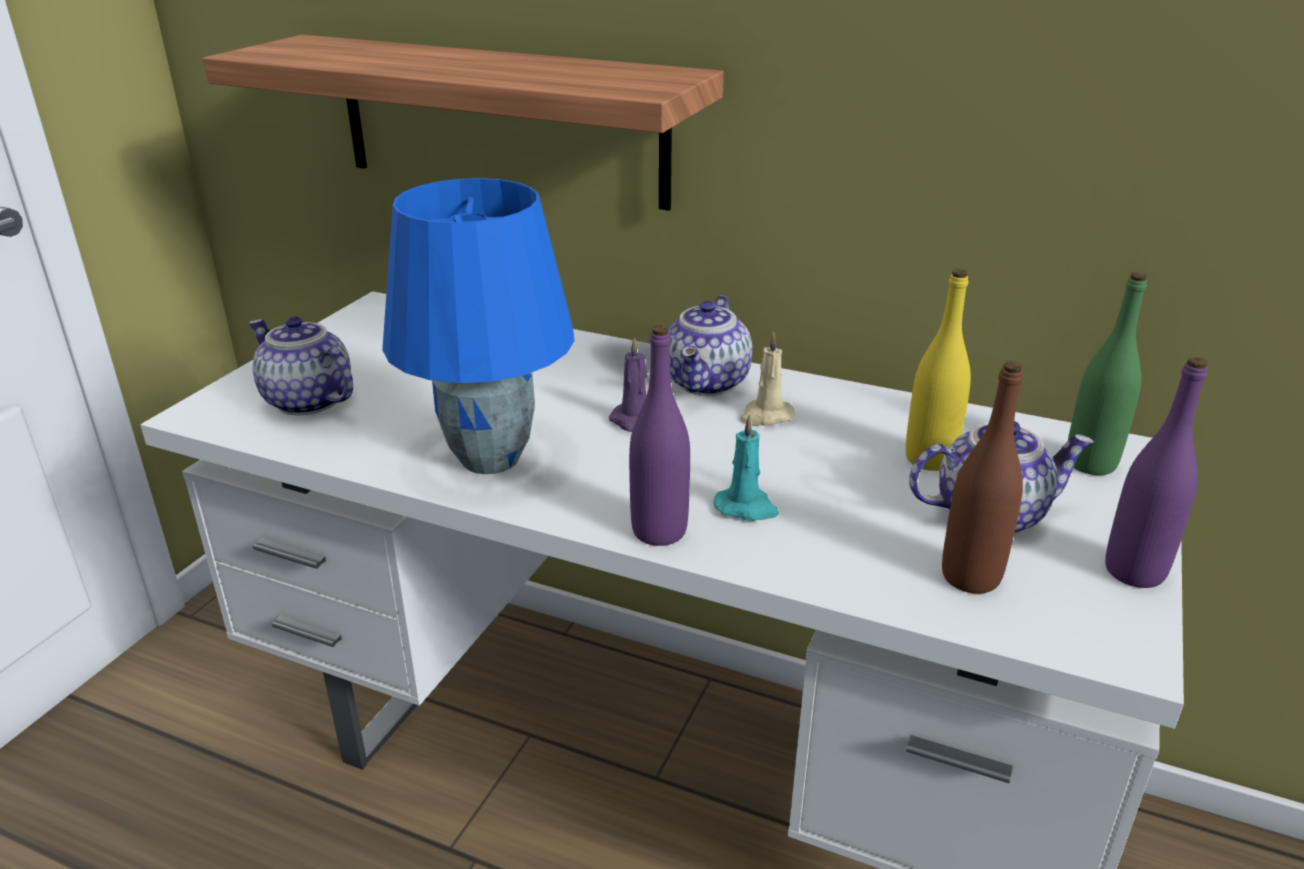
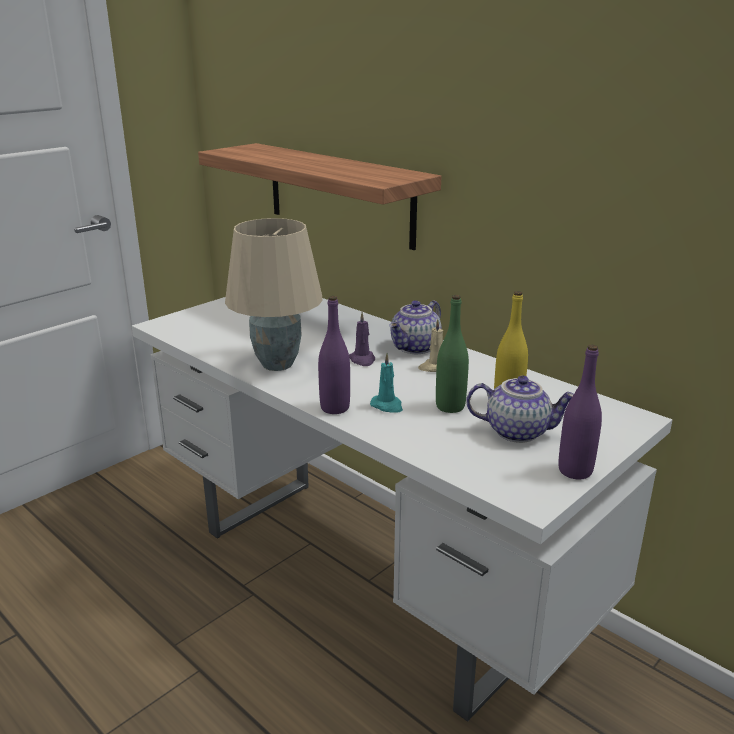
camera: 20 degrees right, 5 degrees down
teapot [249,316,353,415] -> none
blue table lamp [382,178,575,474] -> beige table lamp [225,218,323,371]
brown bottle [942,361,1023,594] -> none
green bottle [1068,272,1147,475] -> green bottle moved to [436,295,469,413]

